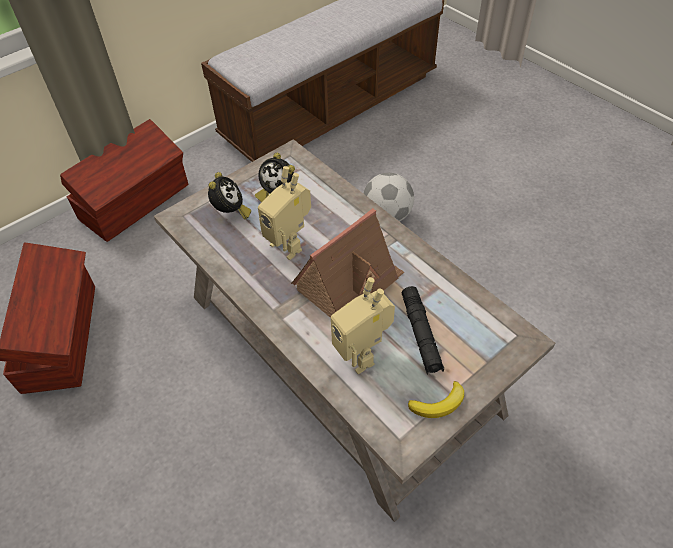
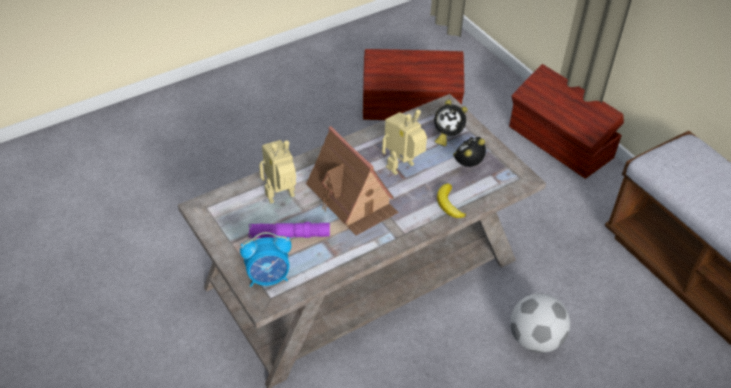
camera: 95 degrees right, 5 degrees down
black flashlight [402,286,444,375] -> purple flashlight [248,222,330,238]
banana [408,381,464,418] -> banana moved to [437,183,466,218]
none -> alarm clock [240,232,292,287]

